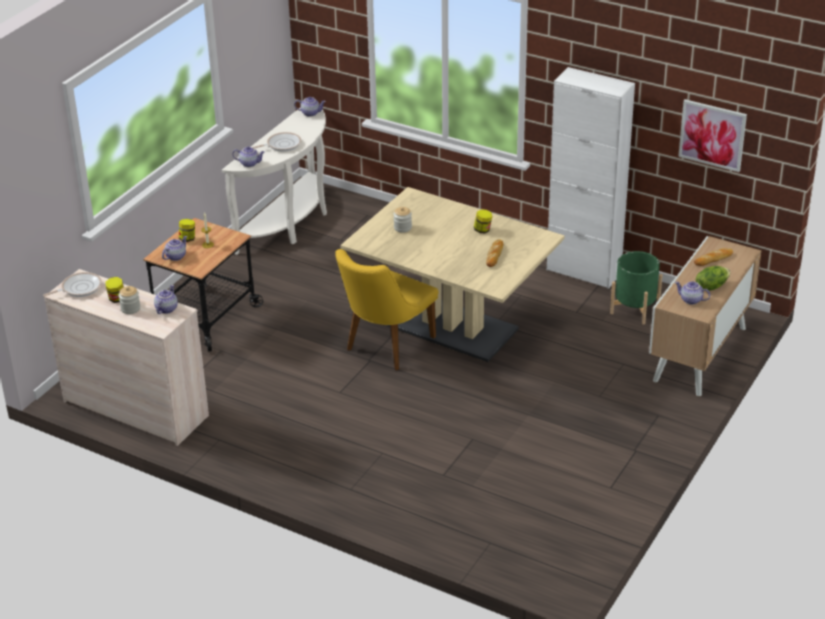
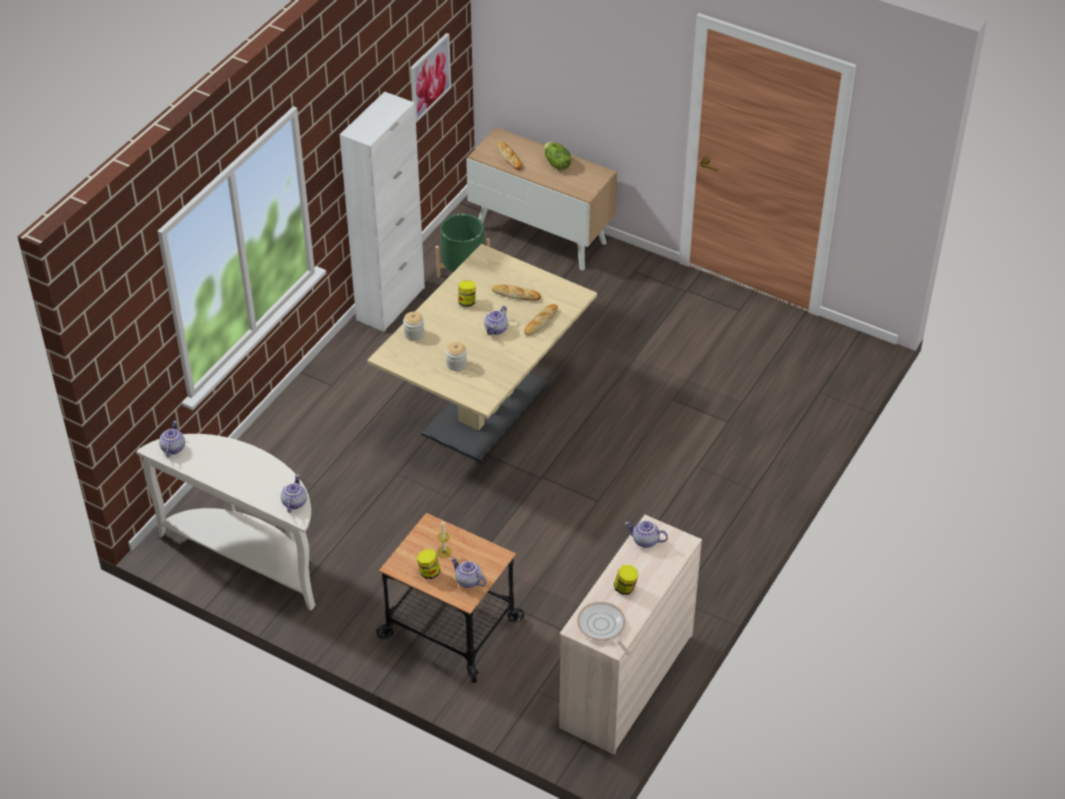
camera: 90 degrees left, 10 degrees up
jar [118,286,140,314] -> jar moved to [403,312,424,340]
frying pan [253,132,301,152] -> none
yellow chair [335,249,438,370] -> none
teapot [675,281,710,305] -> teapot moved to [484,306,508,335]
none -> bread [524,304,558,336]

